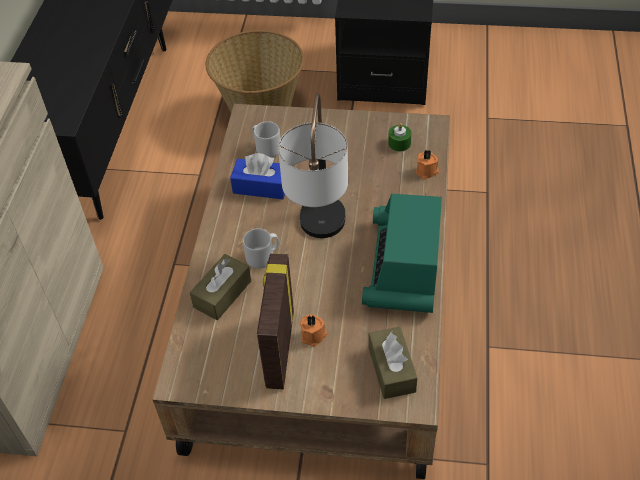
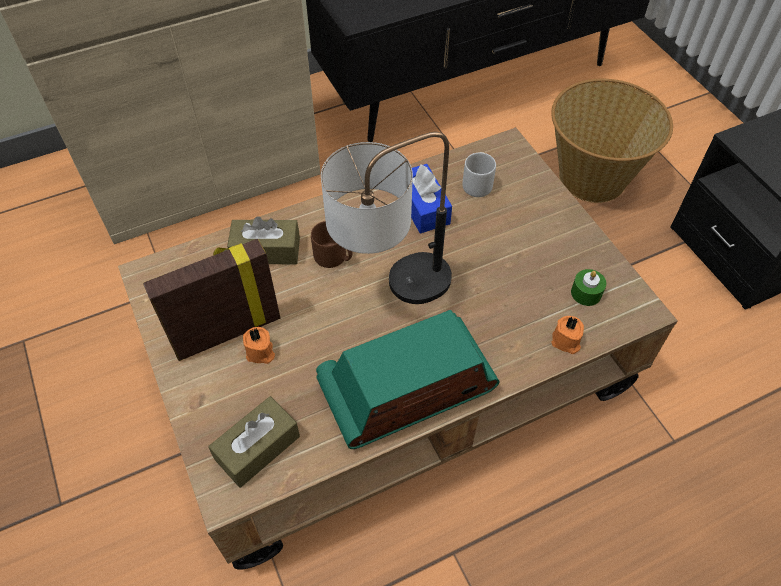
camera: 55 degrees right, 5 degrees up
grey mug [243,228,279,269] -> brown mug [311,221,352,268]

